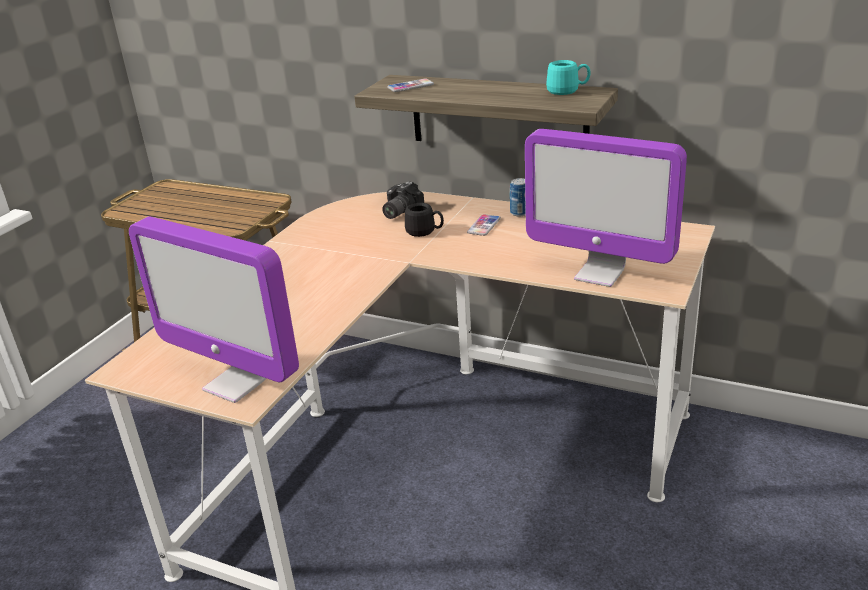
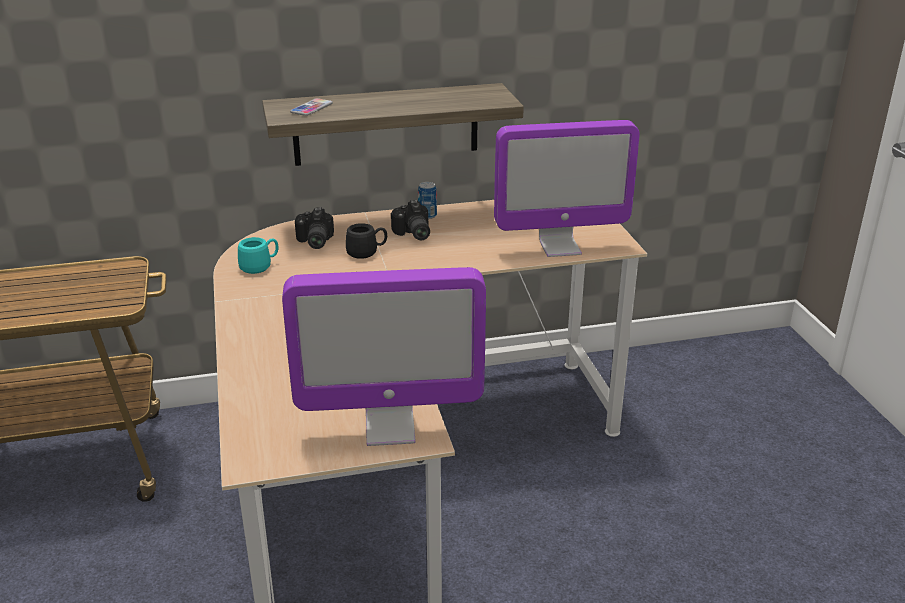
camera: 40 degrees left, 0 degrees up
phone [467,214,501,236] -> camera [391,200,430,240]
turquoise mug [546,60,590,95] -> turquoise mug moved to [238,237,278,274]

